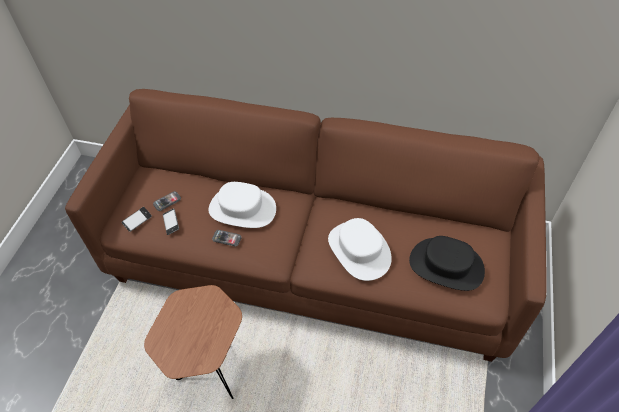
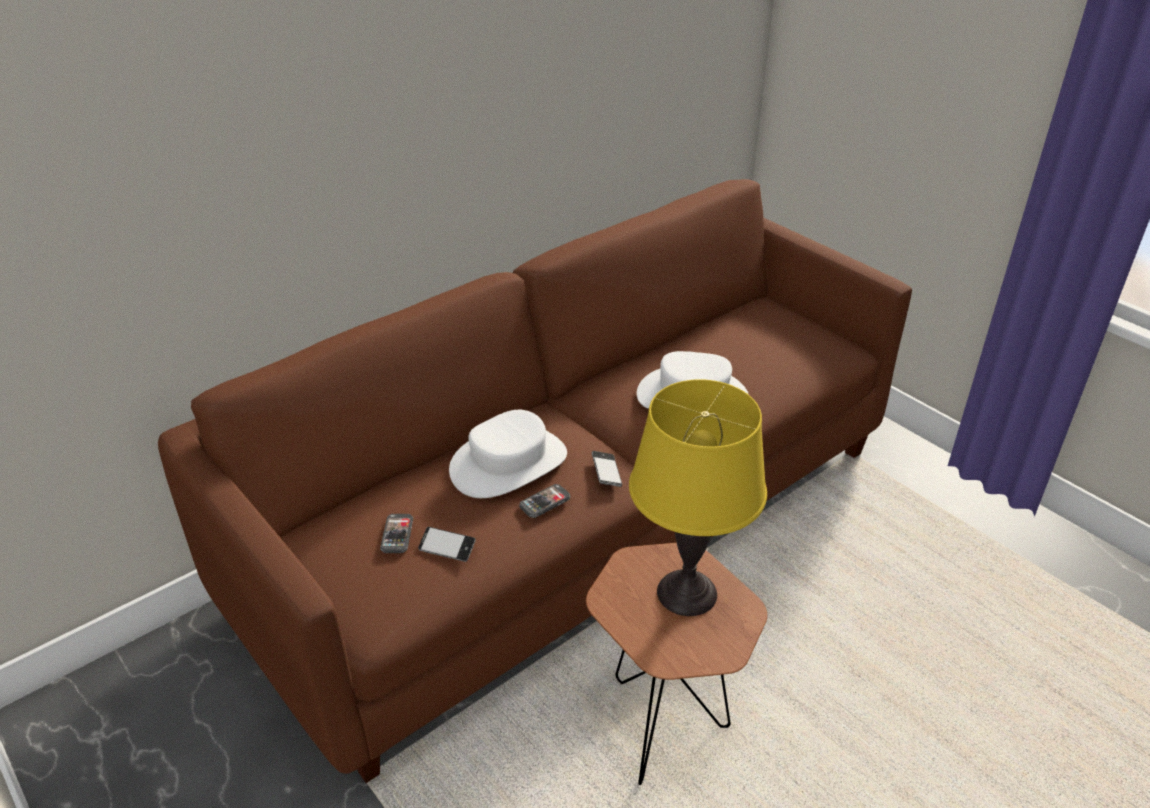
camera: 55 degrees left, 15 degrees down
phone [122,207,152,232] -> phone moved to [592,451,622,487]
black hat [409,236,485,291] -> none
none -> yellow table lamp [629,379,767,616]

